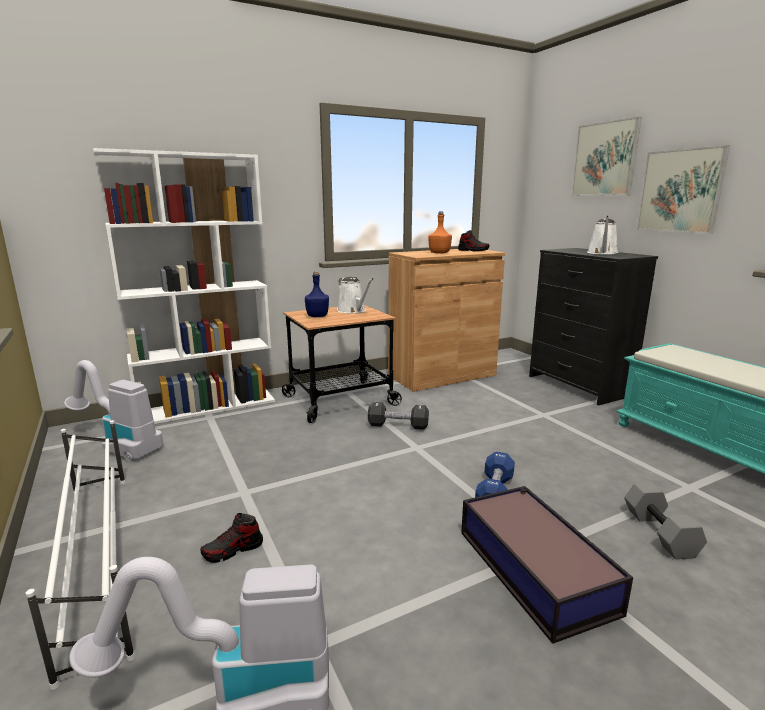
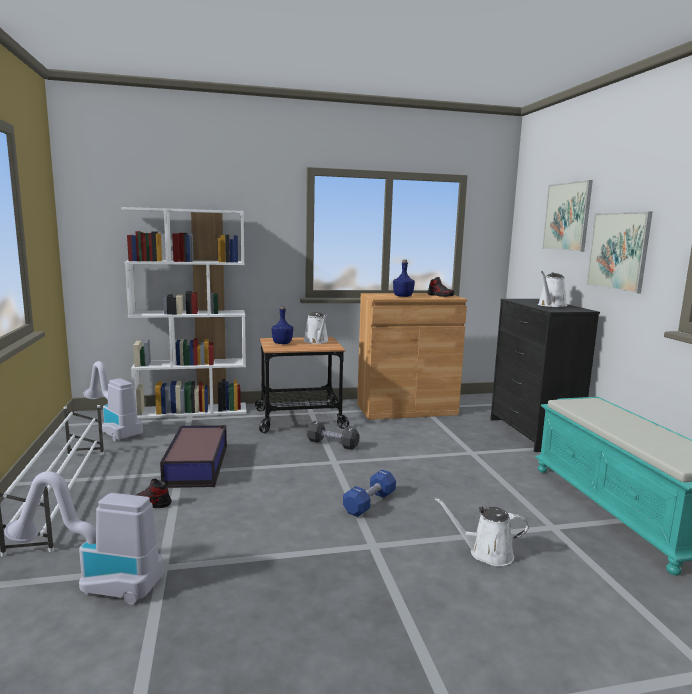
camera: 15 degrees right, 5 degrees down
orange bottle [428,212,452,254] -> blue bottle [393,260,415,297]
storage box [461,486,633,644] -> storage box moved to [160,425,227,488]
grey dumbbell [624,482,707,559] -> white watering can [434,497,528,566]

